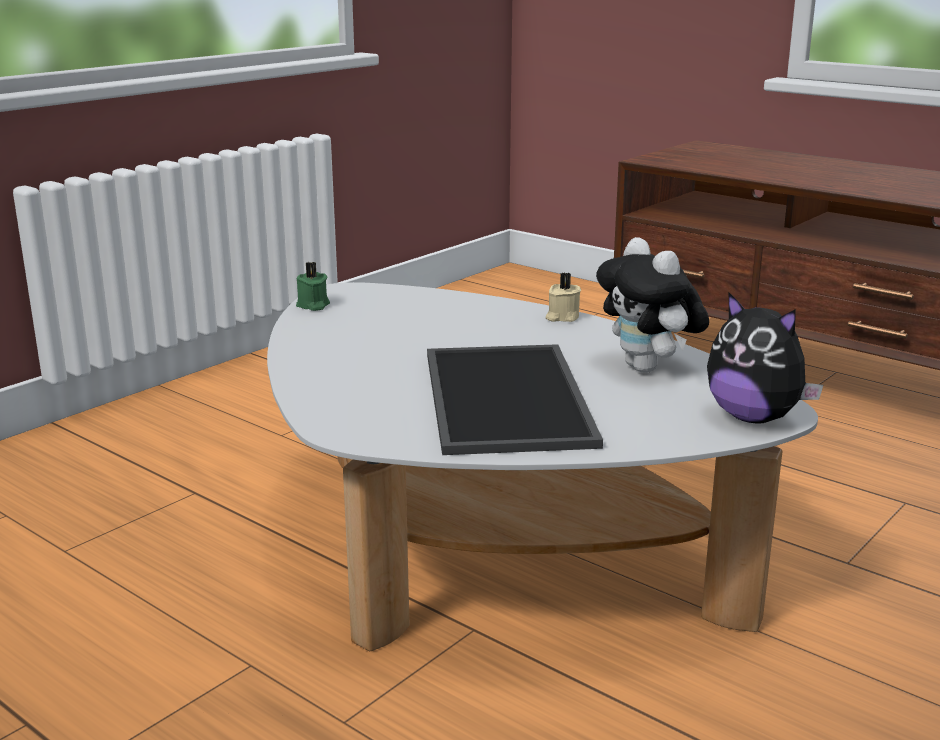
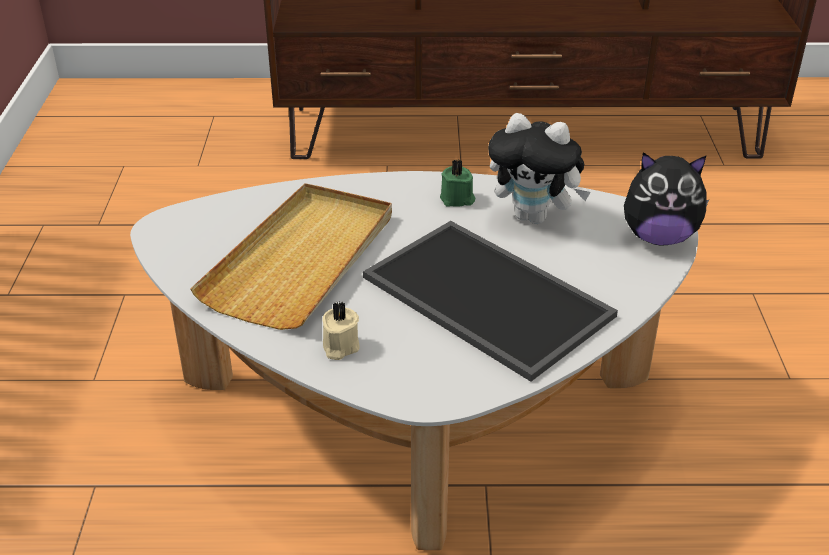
camera: 40 degrees left, 15 degrees up
green candle [296,262,330,311] -> green candle moved to [440,160,475,207]
beige candle [546,272,581,322] -> beige candle moved to [322,302,360,360]
none -> beige tray [190,183,392,330]

